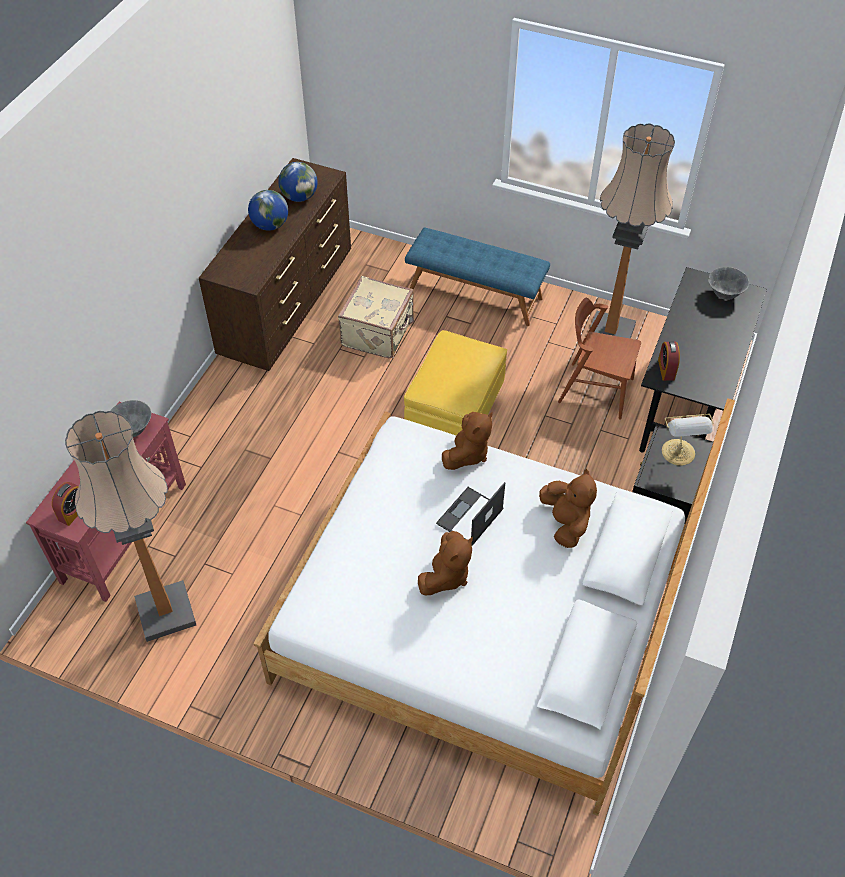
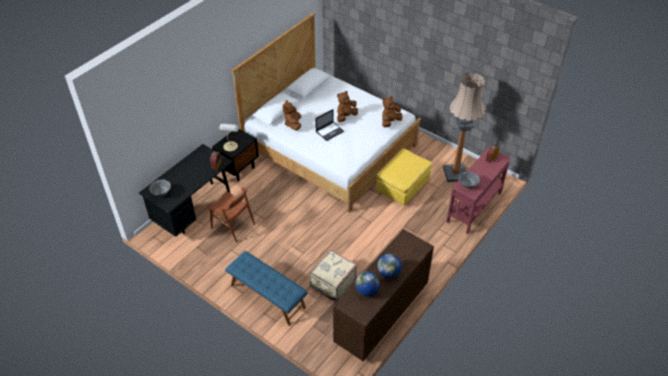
camera: 165 degrees left, 5 degrees down
yellow ottoman [404,330,507,435] -> yellow ottoman moved to [376,148,432,205]
brown plush toy [442,412,493,470] -> brown plush toy moved to [382,96,402,127]
floor lamp [589,123,675,339] -> none

